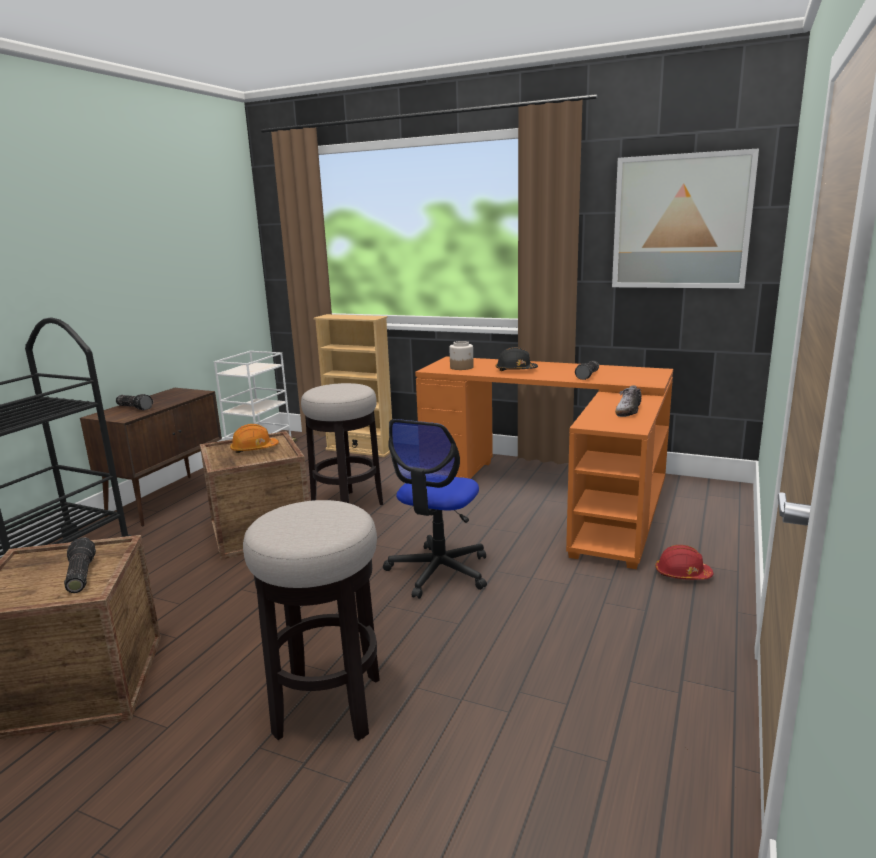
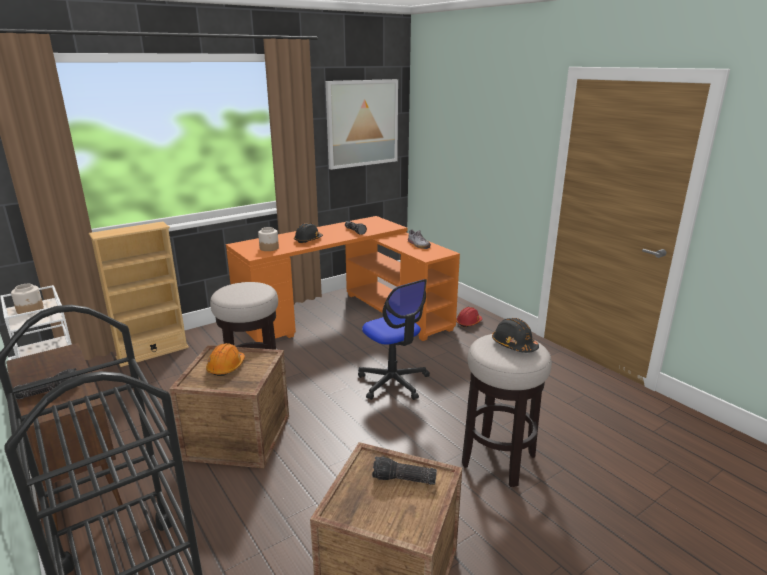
camera: 60 degrees left, 5 degrees up
none -> jar [11,284,44,314]
none -> black hard hat [492,318,539,353]

